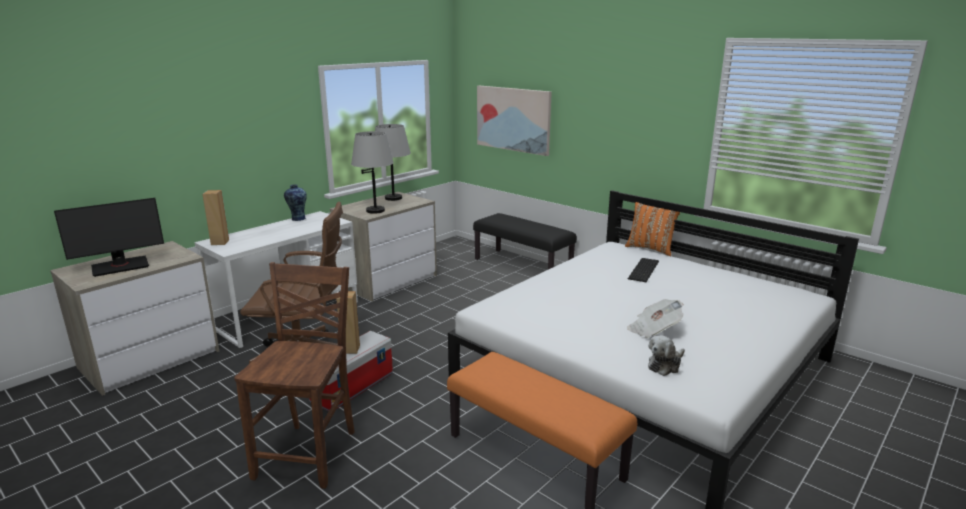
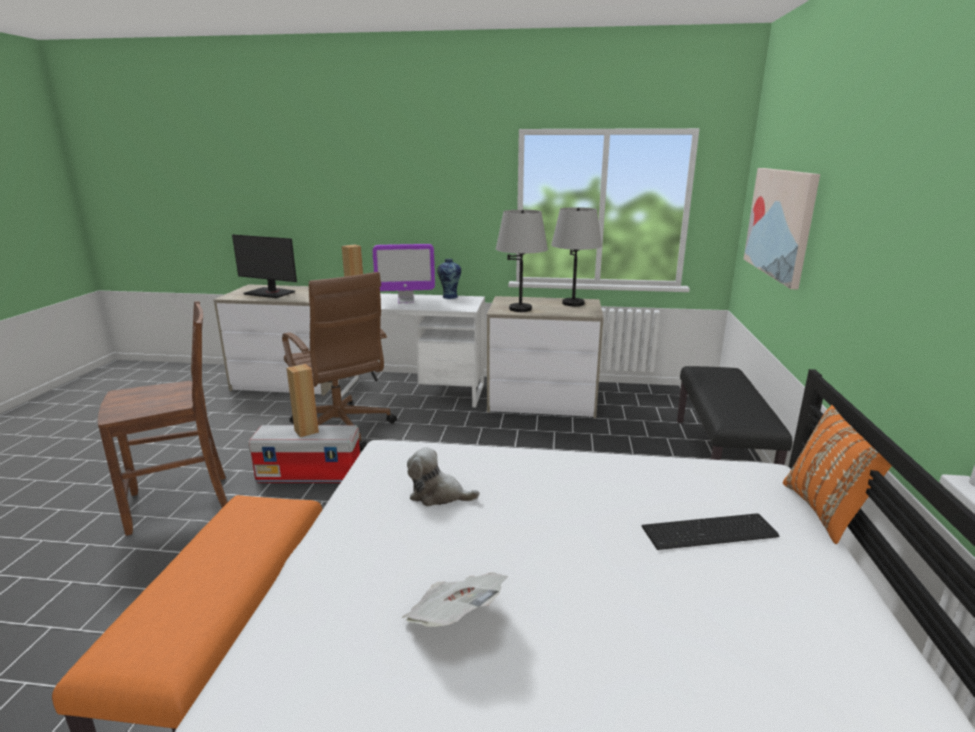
camera: 55 degrees right, 0 degrees up
plush toy [648,335,685,376] -> plush toy moved to [407,447,479,506]
none -> monitor [372,244,435,303]

